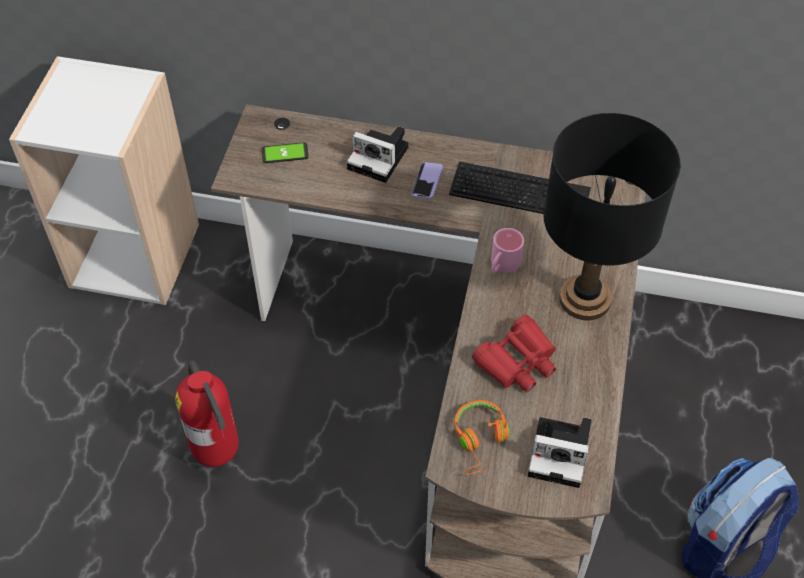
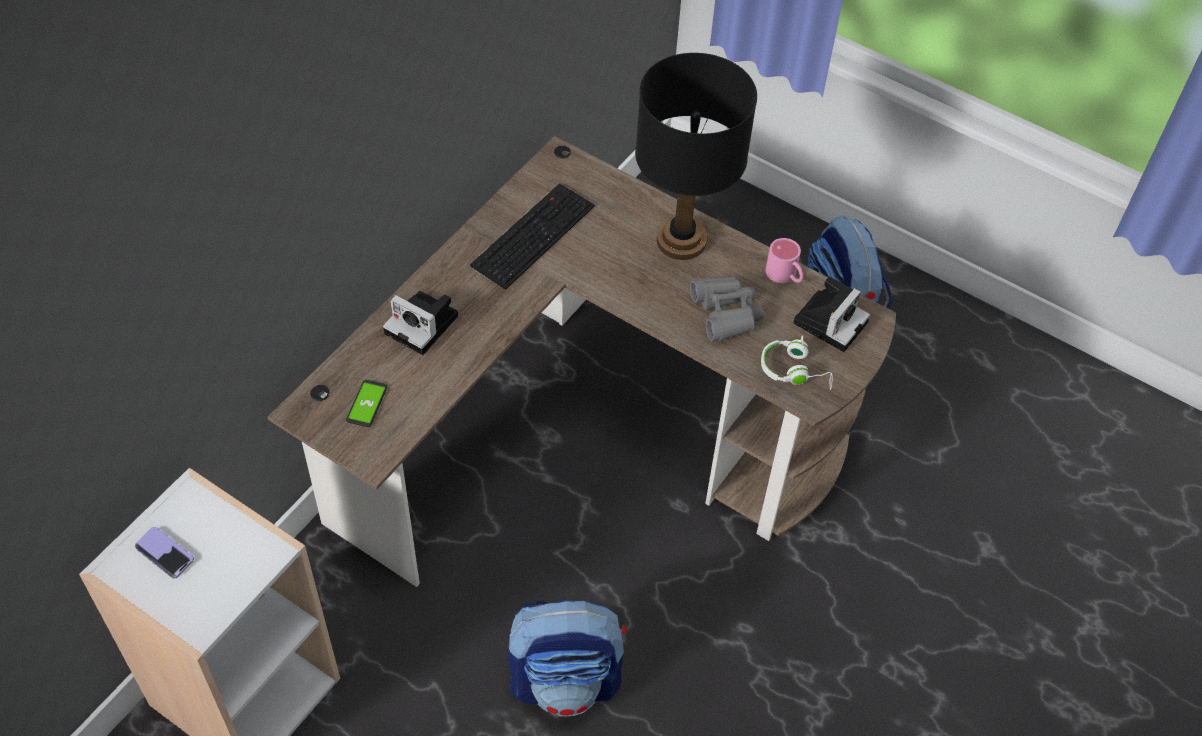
camera: 70 degrees left, 0 degrees up
fire extinguisher [175,360,239,467] -> backpack [508,600,627,716]
camera [347,127,408,183] -> camera turned 75 degrees clockwise [383,291,458,355]
phone [411,162,443,199] -> phone moved to [135,527,194,579]
orange headphones [454,400,509,474] -> white headphones [761,335,833,390]
red binoculars [472,315,556,392] -> grey binoculars [690,277,764,342]
pink mug [491,228,524,273] -> pink mug moved to [766,238,804,283]

